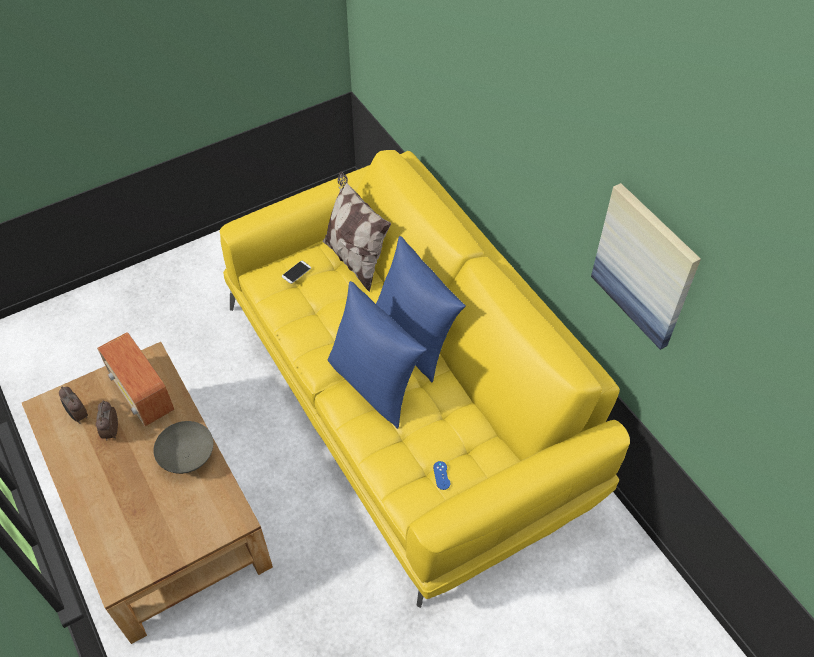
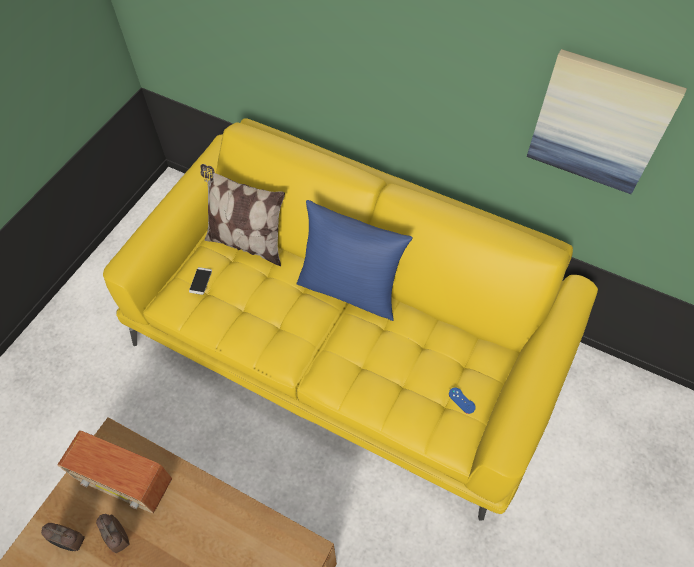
camera: 30 degrees left, 5 degrees up
grey bowl [154,421,213,474] -> none
blue pillow [328,281,427,429] -> none

